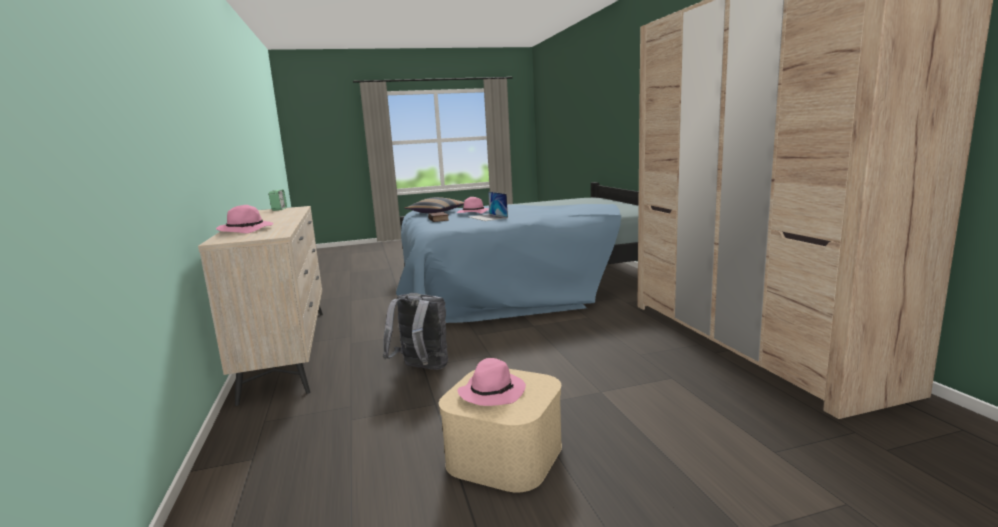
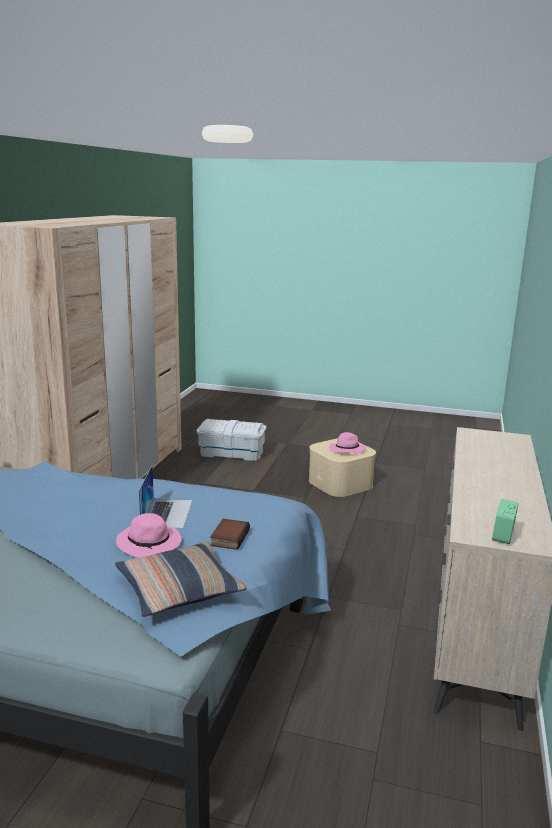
camera: 150 degrees left, 5 degrees up
pink hat [216,205,273,233] -> none
grey backpack [383,293,448,370] -> none
none -> white storage box [197,419,266,461]

